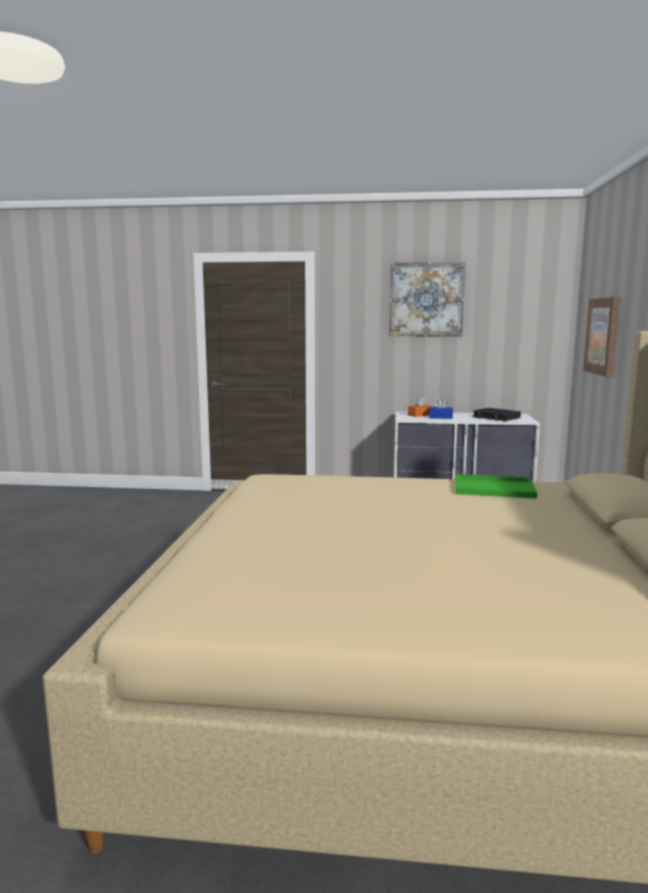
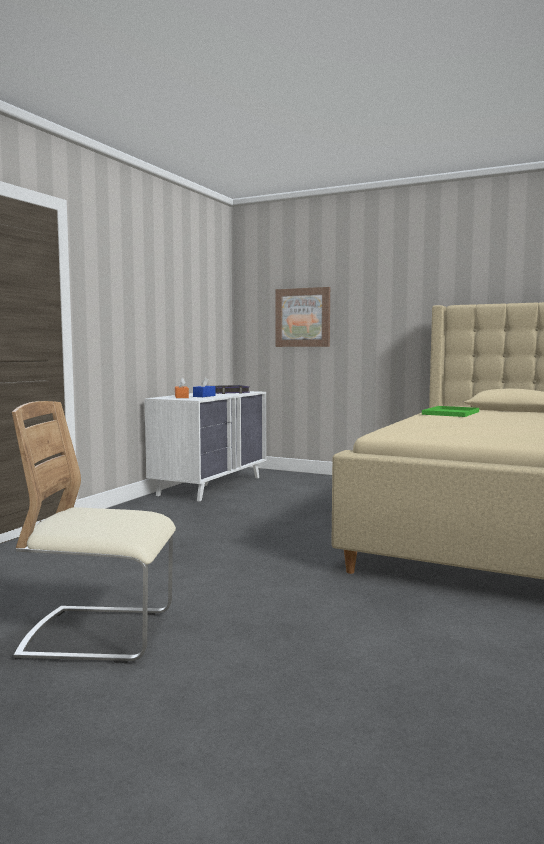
camera: 70 degrees left, 5 degrees down
picture [389,262,465,337] -> none
none -> beige chair [12,401,176,663]

